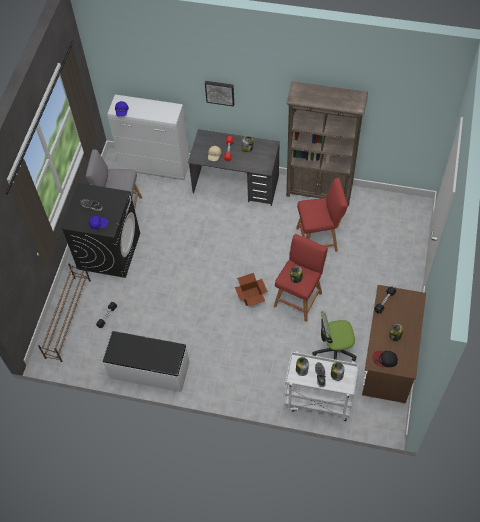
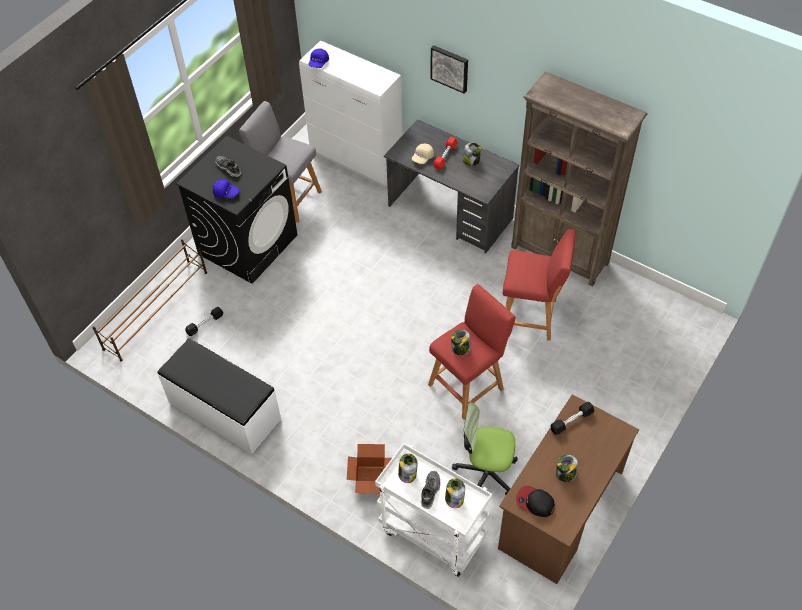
camera: 20 degrees right, 5 degrees down
cardboard box [235,273,268,306] -> cardboard box moved to [347,444,392,493]

